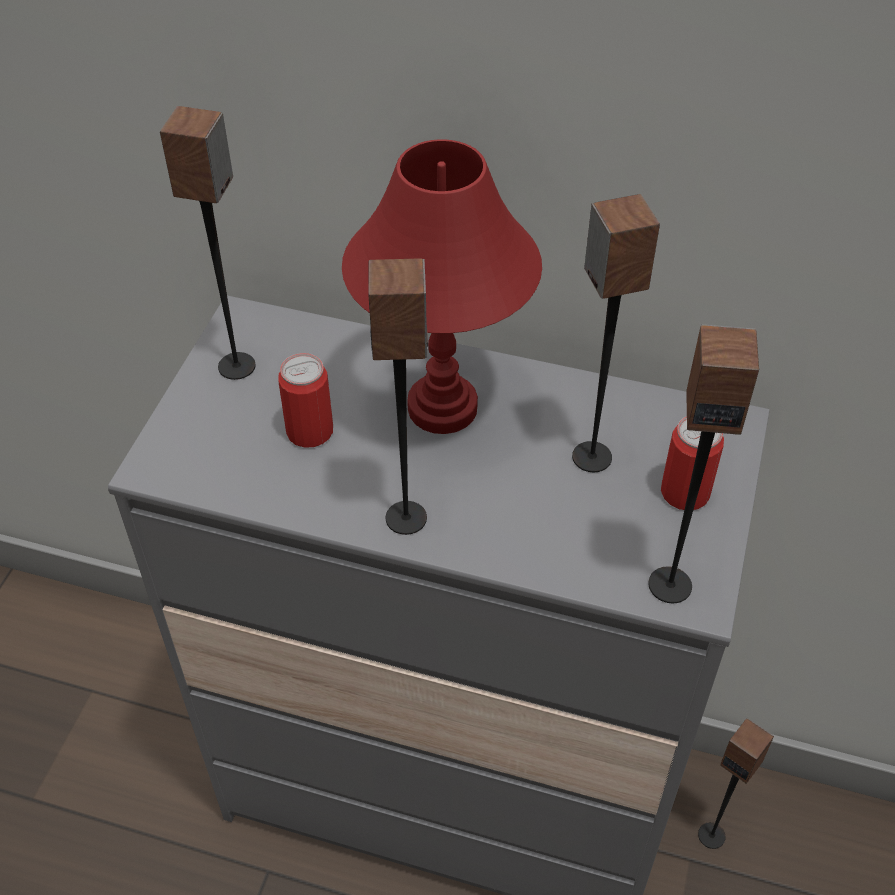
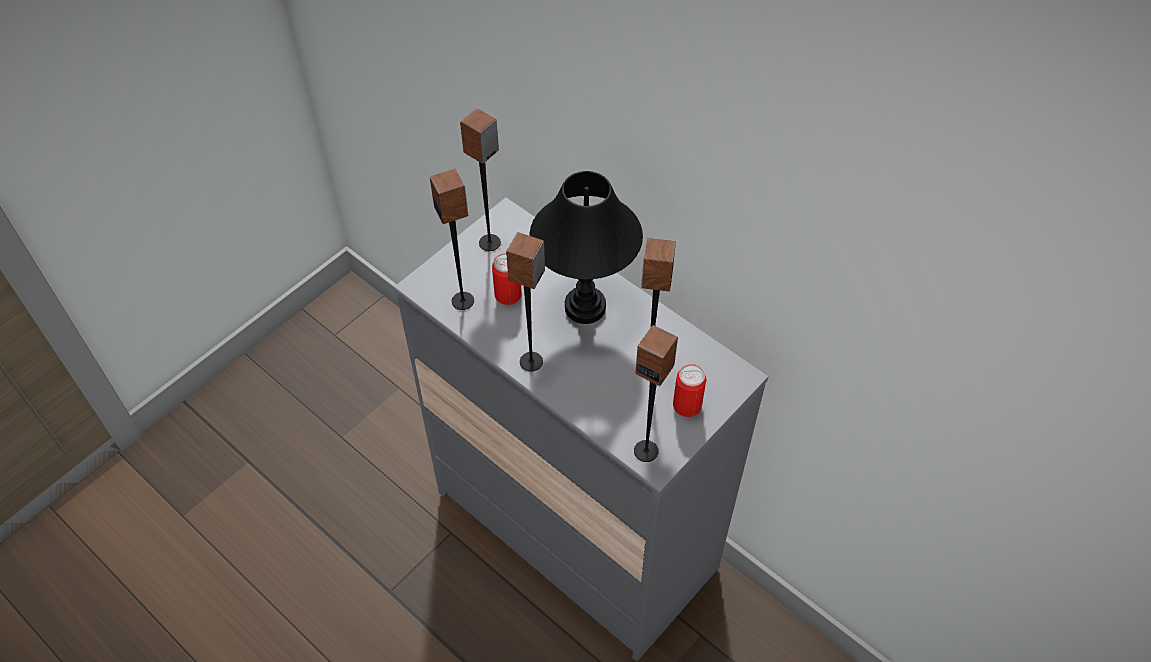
camera: 25 degrees right, 5 degrees up
red table lamp [342,139,542,434] -> black table lamp [530,171,643,324]
speaker [698,718,774,849] -> speaker moved to [430,169,474,310]

